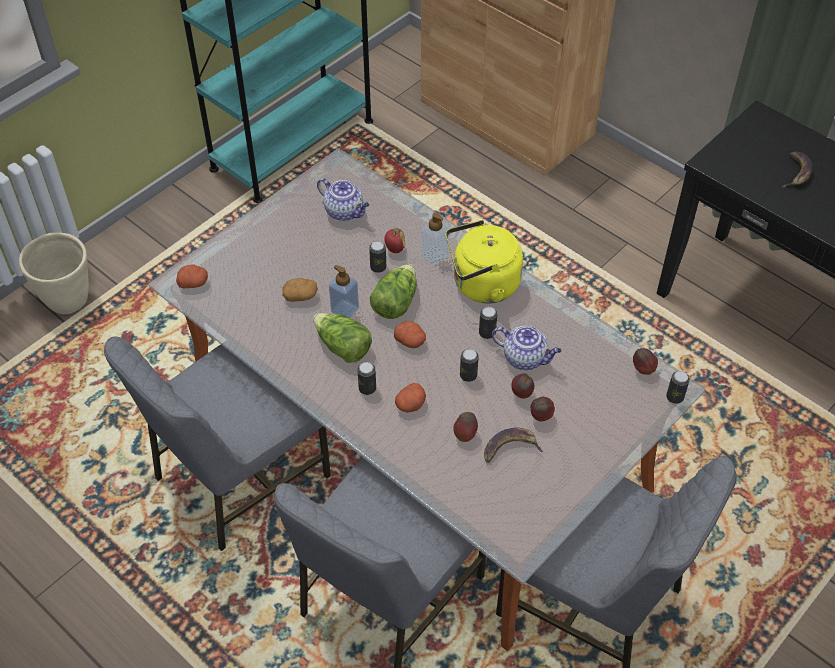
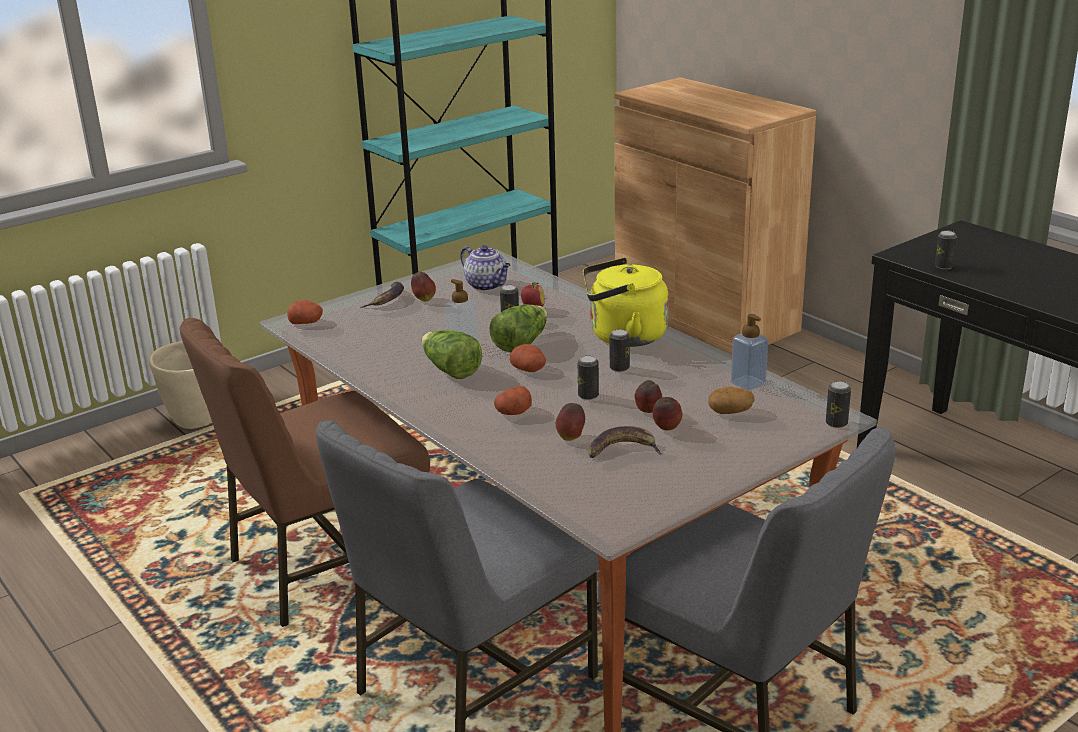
camera: 10 degrees right, 25 degrees down
grey chair [104,337,331,551] -> brown chair [180,318,430,627]
potato [282,278,318,302] -> potato moved to [709,387,755,414]
can [357,362,376,395] -> can moved to [935,230,957,270]
soap dispenser [421,213,449,265] -> soap dispenser moved to [731,314,768,391]
teapot [492,326,562,370] -> none
apple [633,348,658,375] -> apple moved to [411,272,436,301]
banana [782,151,813,187] -> banana moved to [361,282,404,308]

